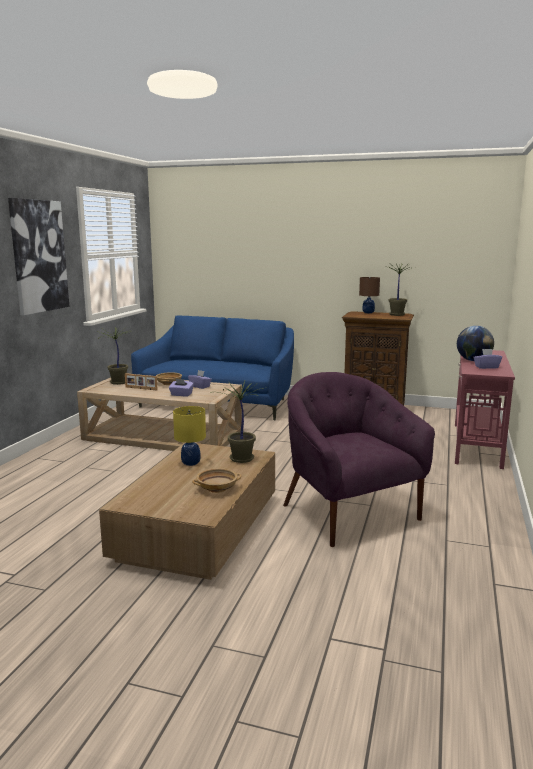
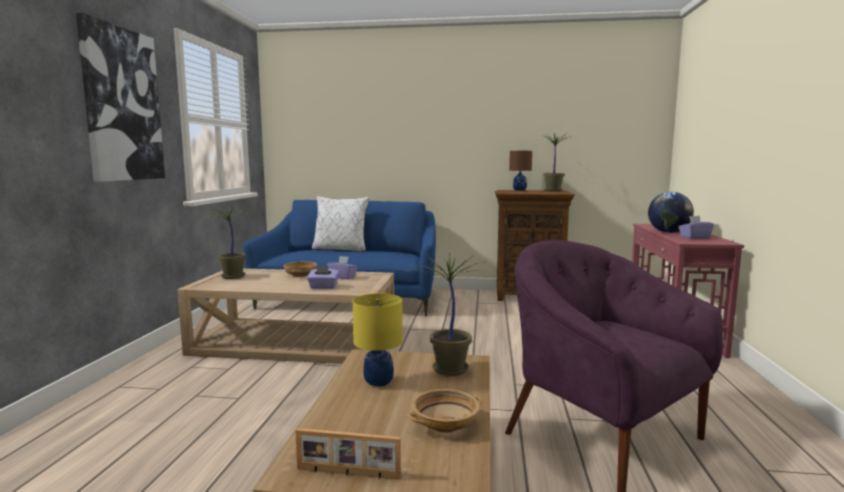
camera: 10 degrees left, 5 degrees down
picture frame [125,373,158,390] -> picture frame moved to [295,428,401,480]
none -> white pillow [312,196,369,252]

